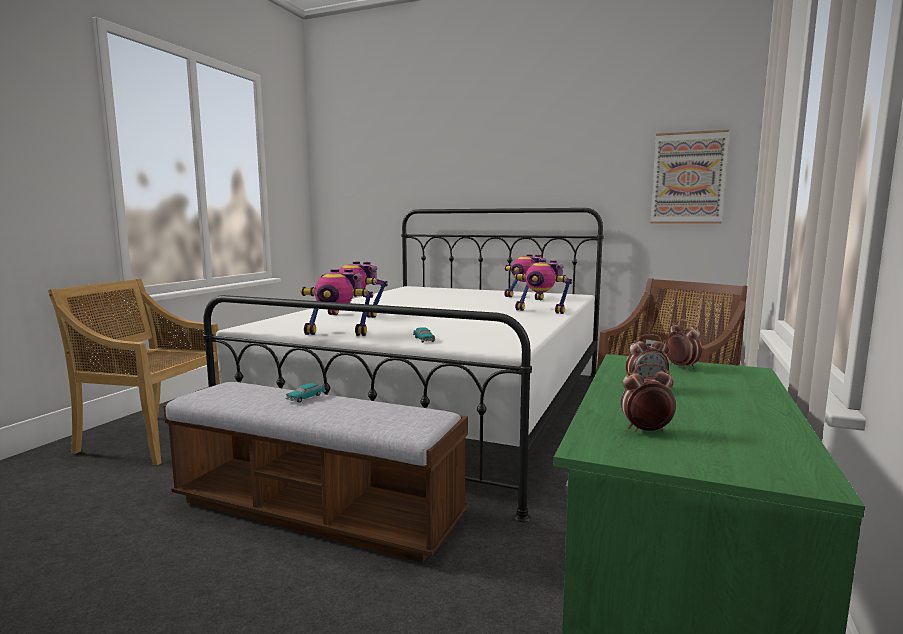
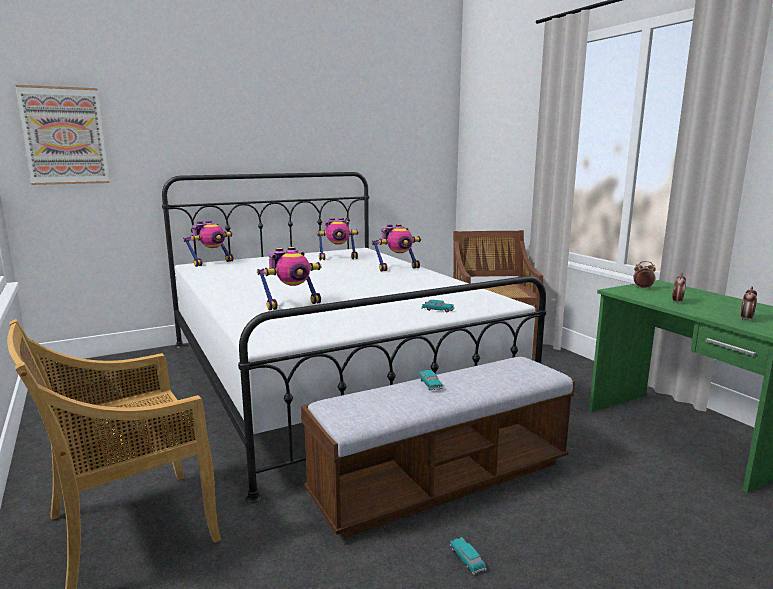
camera: 50 degrees left, 5 degrees up
toy robot [300,269,374,336] -> toy robot moved to [183,221,234,267]
picture [650,130,729,224] -> picture moved to [15,85,110,185]
none -> toy car [450,537,487,575]

